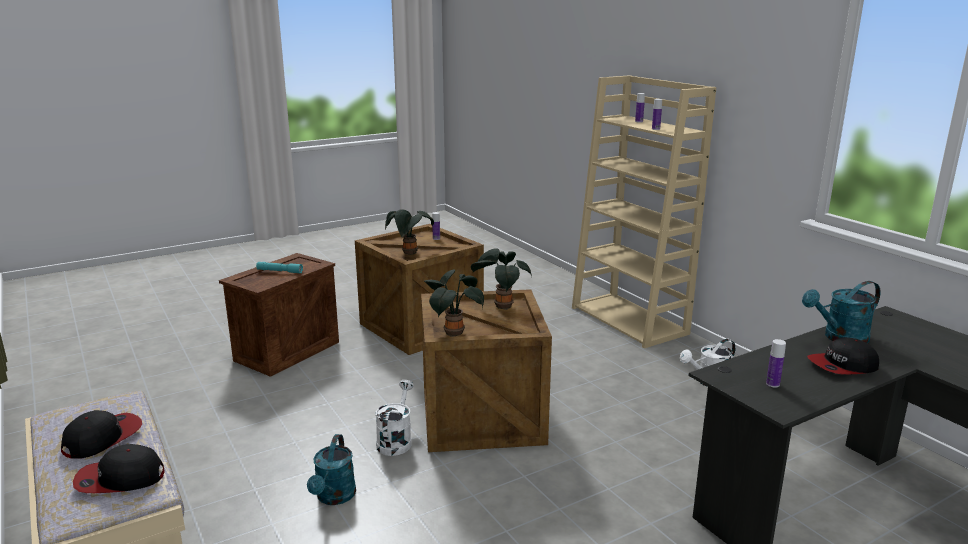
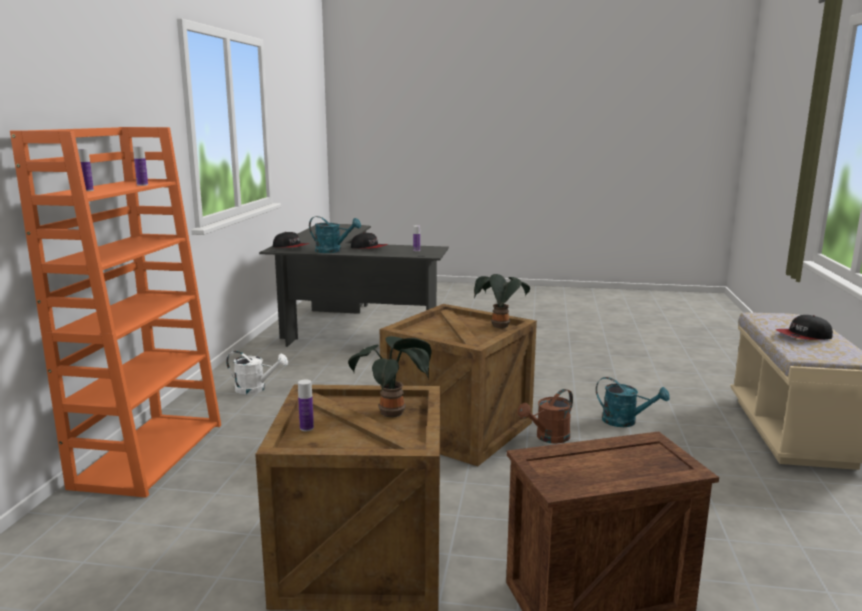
camera: 140 degrees left, 5 degrees down
cap [73,444,165,493] -> cap moved to [273,232,310,248]
turquoise flashlight [256,262,303,274] -> none
turquoise watering can [307,434,356,505] -> turquoise watering can turned 75 degrees clockwise [596,377,670,427]
white watering can [375,380,414,456] -> brown watering can [518,389,573,444]
potted plant [471,248,532,310] -> none
beige bookcase [572,75,716,348] -> orange bookcase [10,127,221,498]

